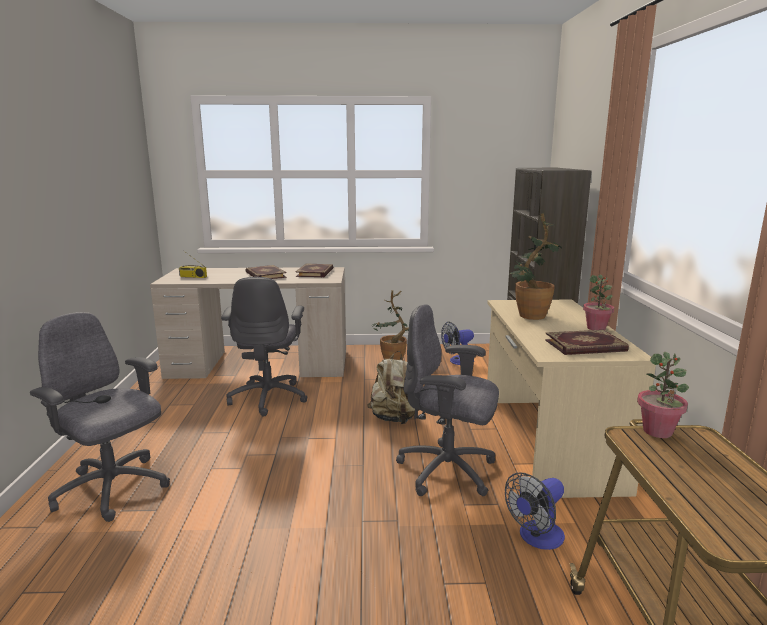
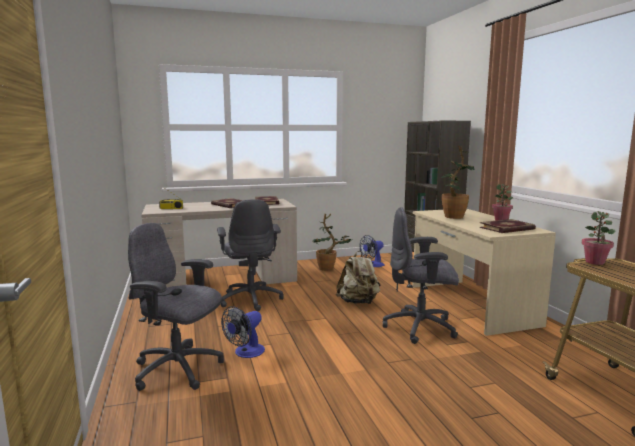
camera: 15 degrees left, 5 degrees down
fan [505,473,565,550] -> fan moved to [221,306,265,358]

